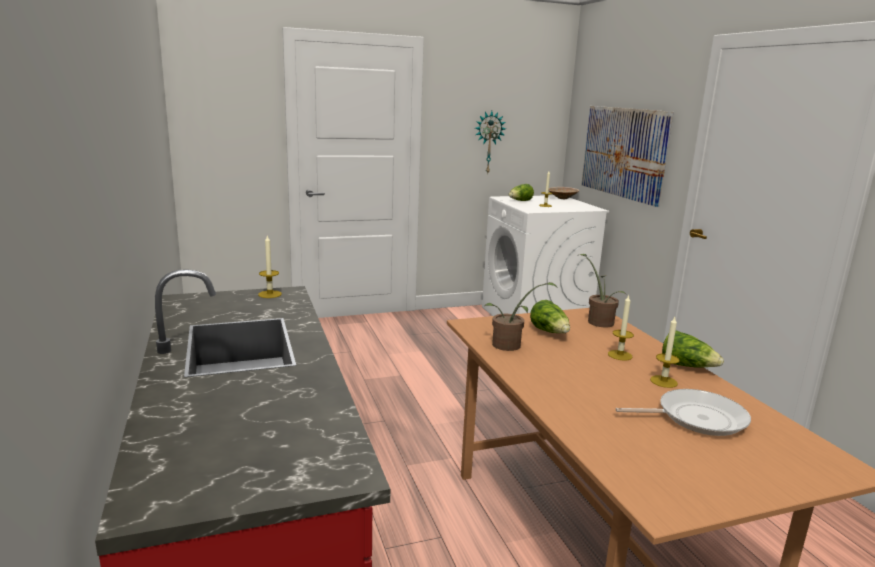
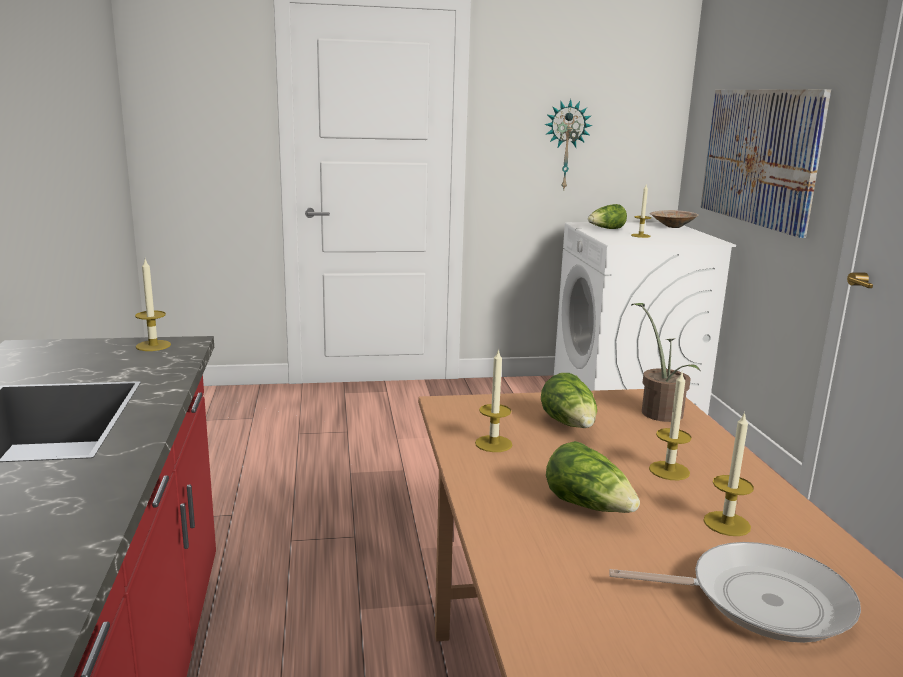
camera: 10 degrees right, 0 degrees up
potted plant [484,282,558,351] -> candle [475,348,512,452]
lettuce [662,330,724,368] -> lettuce moved to [546,441,640,513]

